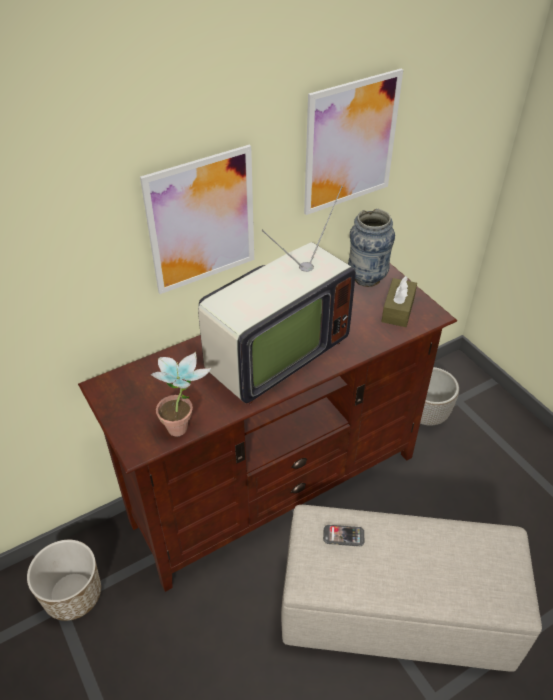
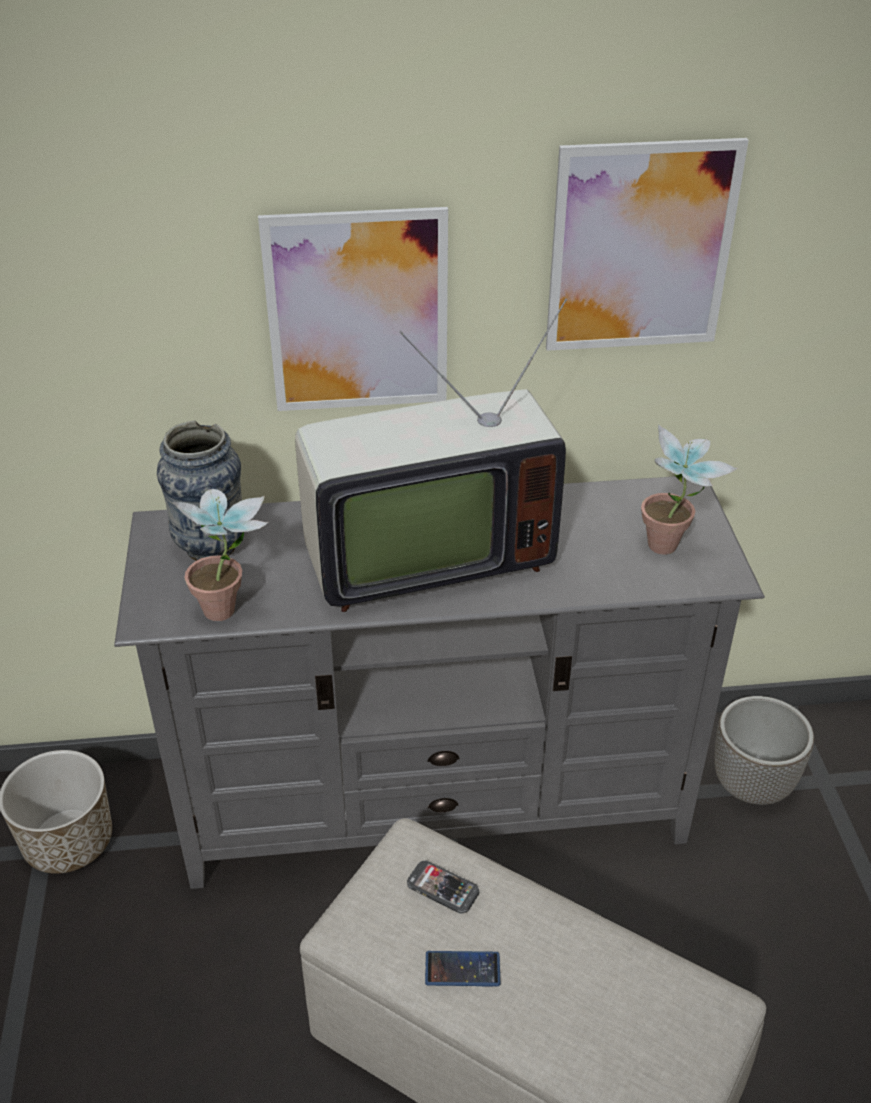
camera: 25 degrees right, 5 degrees down
brown tv stand [78,263,457,592] -> grey tv stand [114,476,765,889]
vase [348,209,395,287] -> vase moved to [157,421,243,561]
brown tissue box [381,276,417,327] -> potted plant [641,424,738,555]
none -> phone [425,951,500,987]

